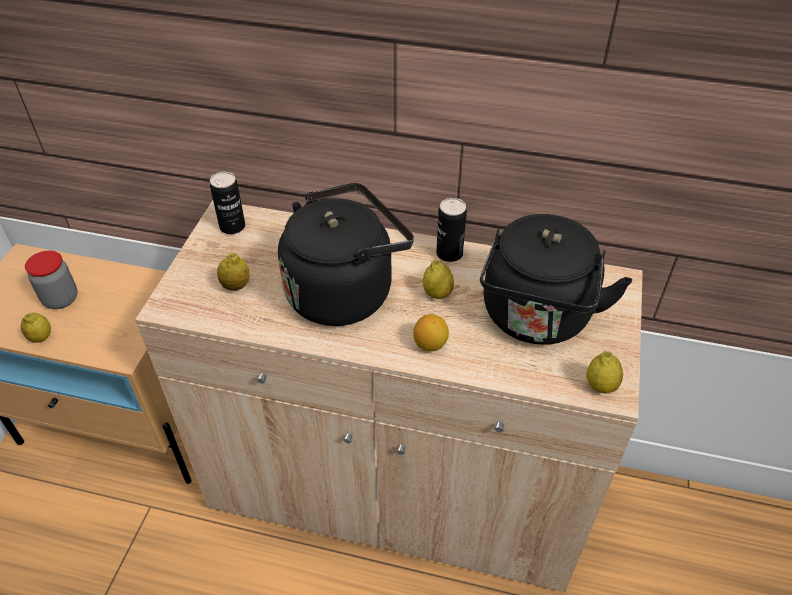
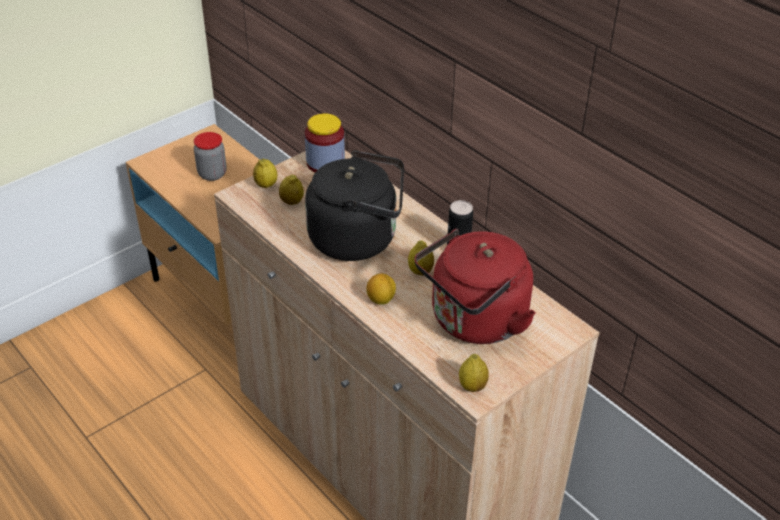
camera: 35 degrees right, 5 degrees down
lemon [21,313,51,343] -> lemon moved to [253,159,277,188]
can [210,172,245,234] -> jar [305,113,345,172]
black kettle [480,214,632,345] -> red kettle [414,229,536,344]

